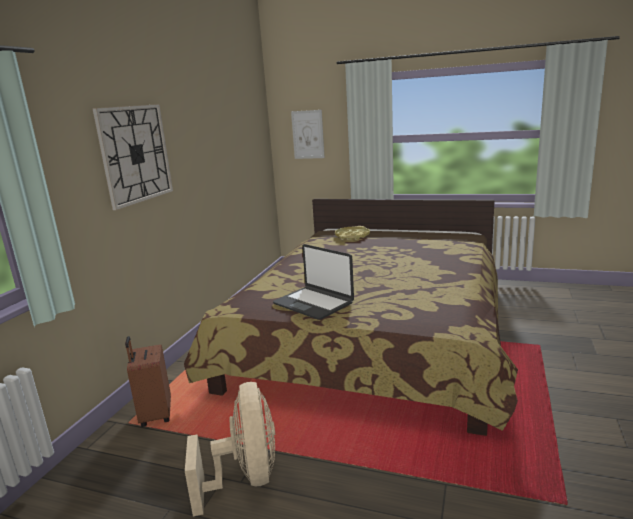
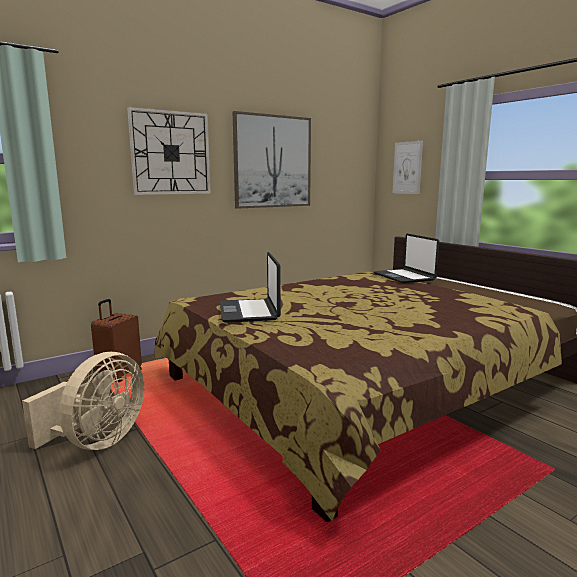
camera: 35 degrees right, 5 degrees down
yellow tray [335,226,370,240] -> laptop [374,234,439,283]
none -> picture [233,111,311,209]

